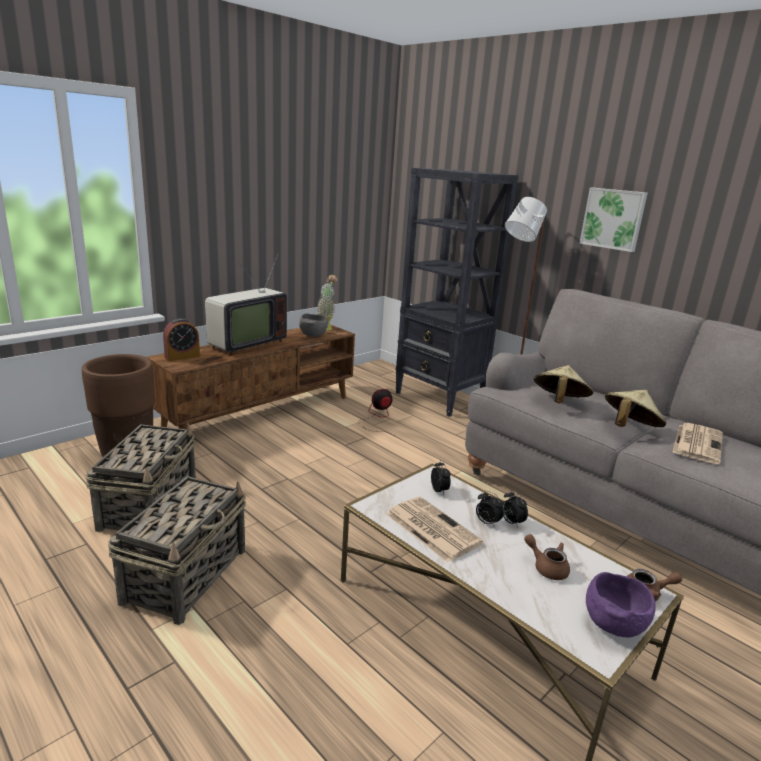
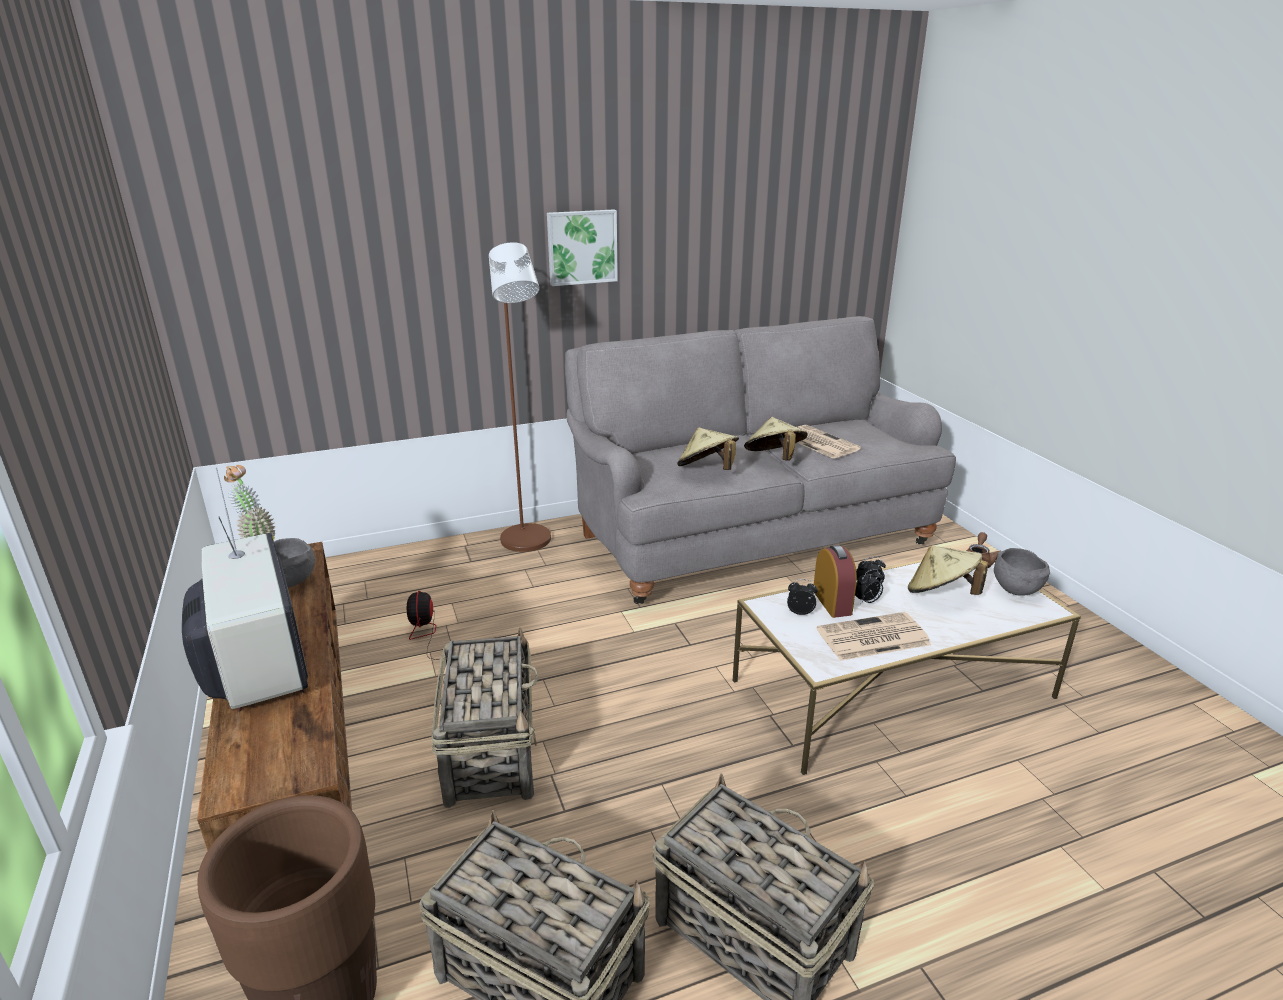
camera: 65 degrees left, 5 degrees up
alarm clock [163,318,200,361] -> alarm clock moved to [814,545,857,618]
black bookcase [395,168,518,417] -> none
brown teapot [524,534,570,580] -> beige hat [908,545,989,595]
purple bowl [586,572,656,638] -> grey bowl [994,548,1050,596]
none -> basket [431,627,539,808]

